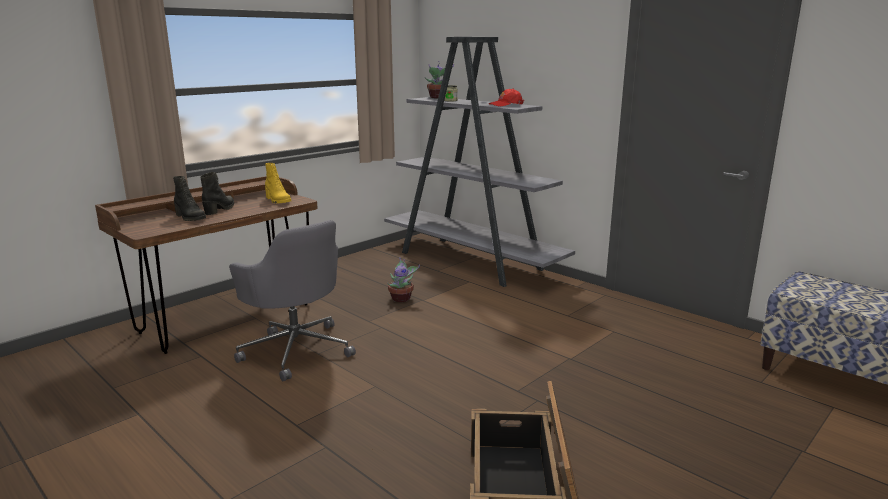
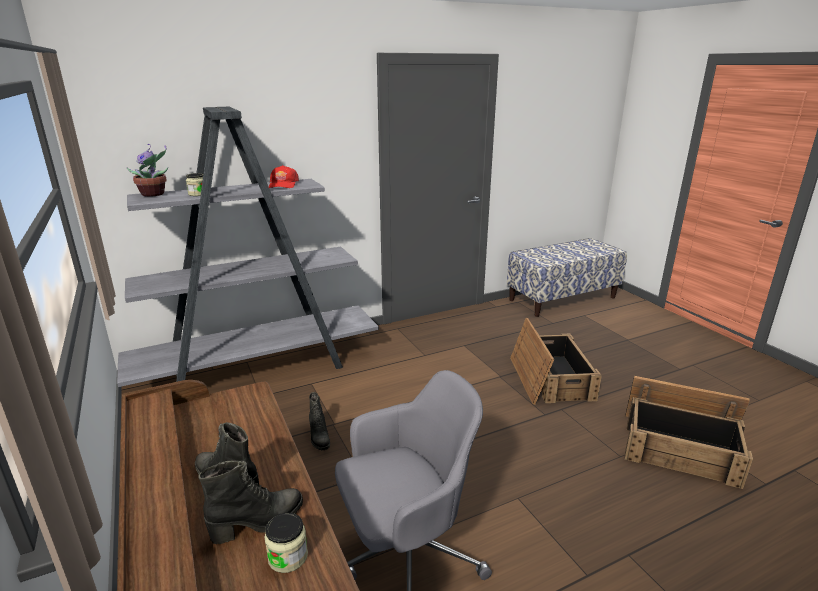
camera: 70 degrees left, 5 degrees up
yellow boot [265,163,291,203] -> none
potted plant [387,257,420,302] -> black boot [309,392,330,451]
none -> jar [264,513,308,573]
none -> crate [510,318,602,405]

